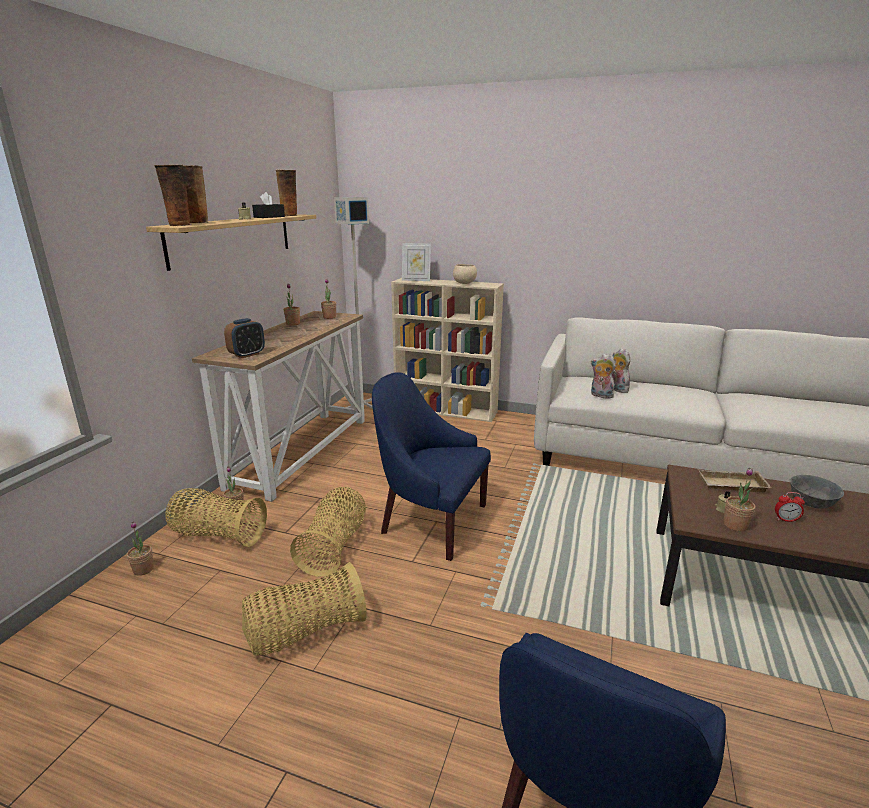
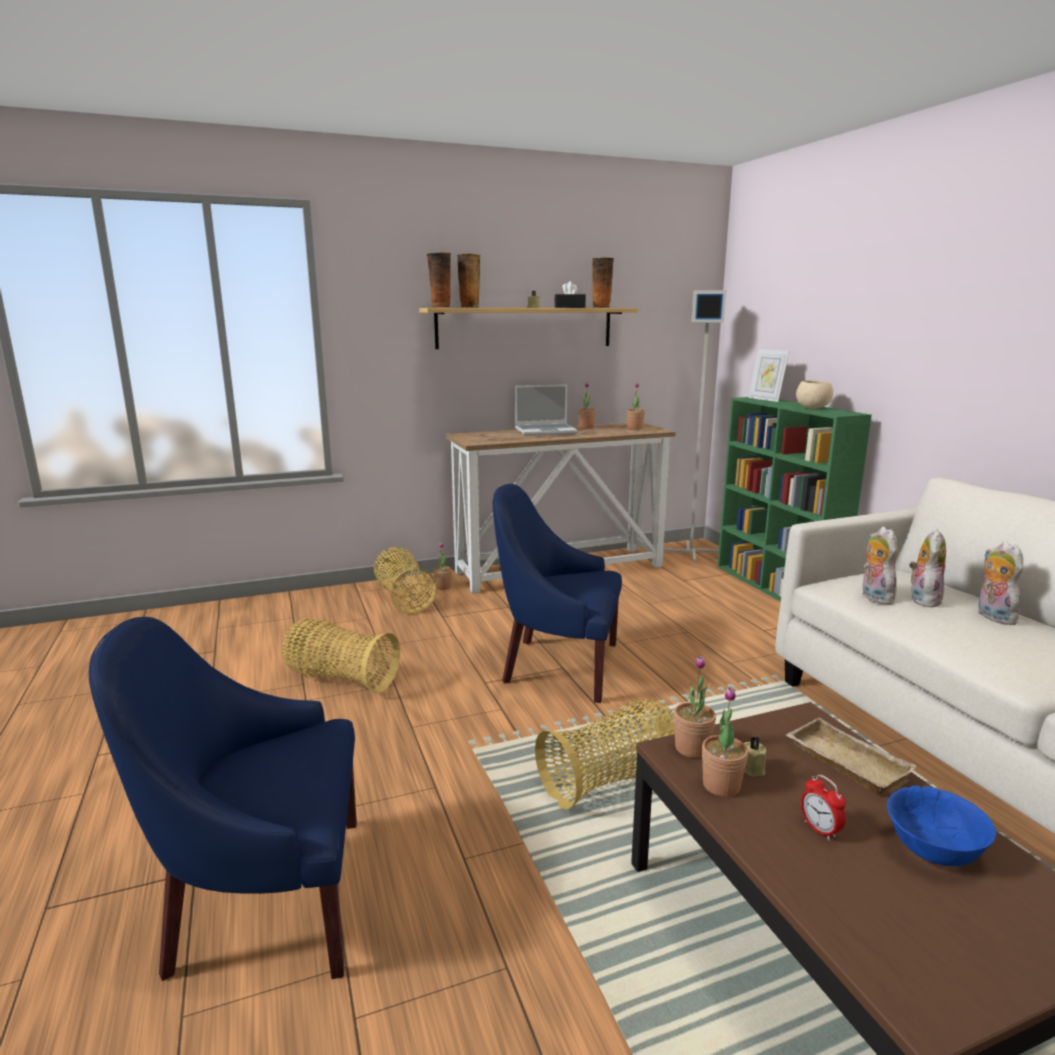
camera: 50 degrees right, 5 degrees down
potted plant [127,521,154,576] -> potted plant moved to [674,656,716,758]
alarm clock [224,318,265,358] -> none
basket [290,487,366,577] -> basket moved to [535,700,675,810]
blue armchair [372,372,491,561] -> blue armchair turned 60 degrees counterclockwise [493,484,622,703]
beige bookcase [391,278,504,422] -> green bookcase [717,397,872,602]
grey bowl [790,475,844,509] -> blue bowl [887,786,996,866]
none -> laptop [515,384,578,436]
none -> plush toy [978,541,1023,625]

